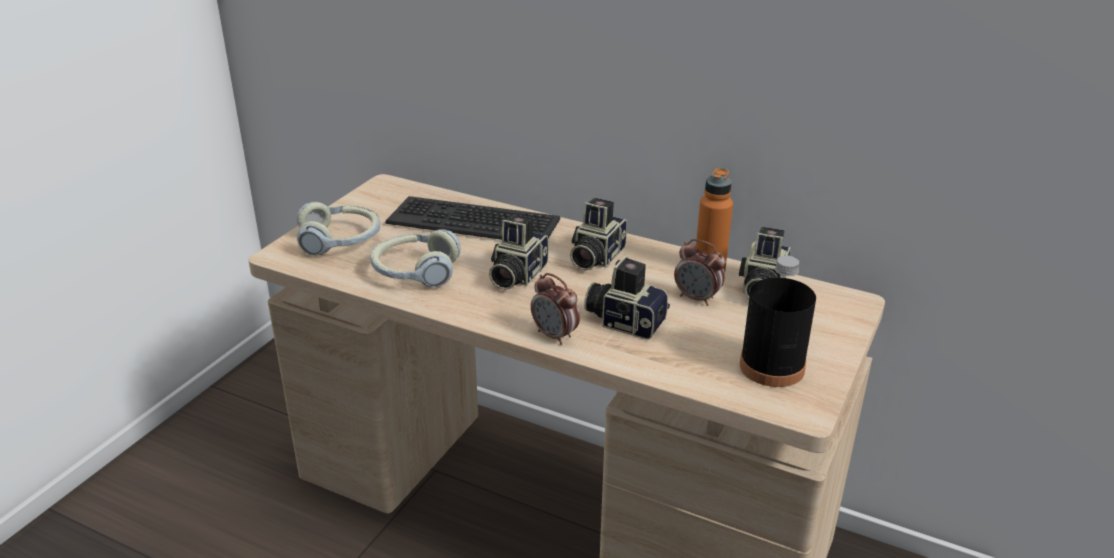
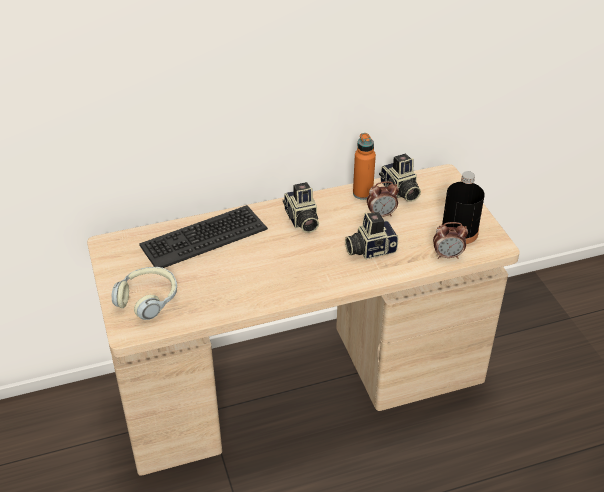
camera: 45 degrees left, 10 degrees up
headphones [370,229,461,287] -> none
camera [489,214,548,290] -> none
alarm clock [531,273,580,345] -> alarm clock moved to [433,222,468,259]

